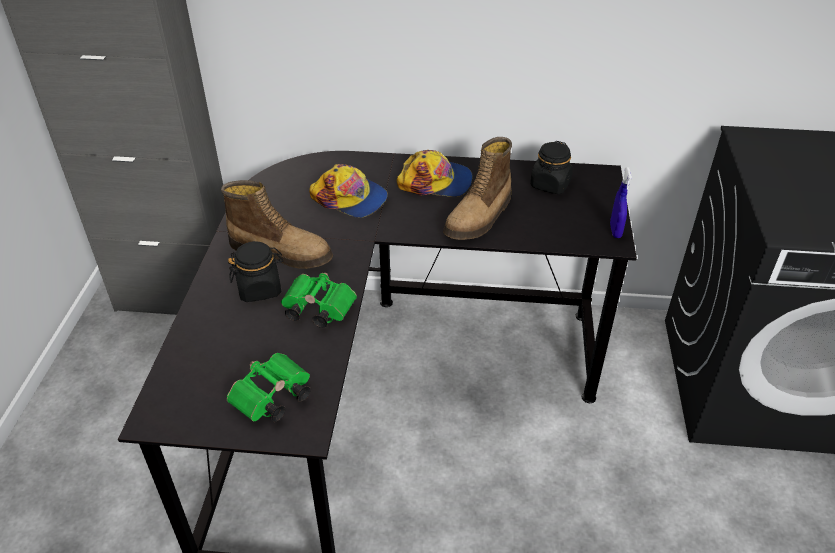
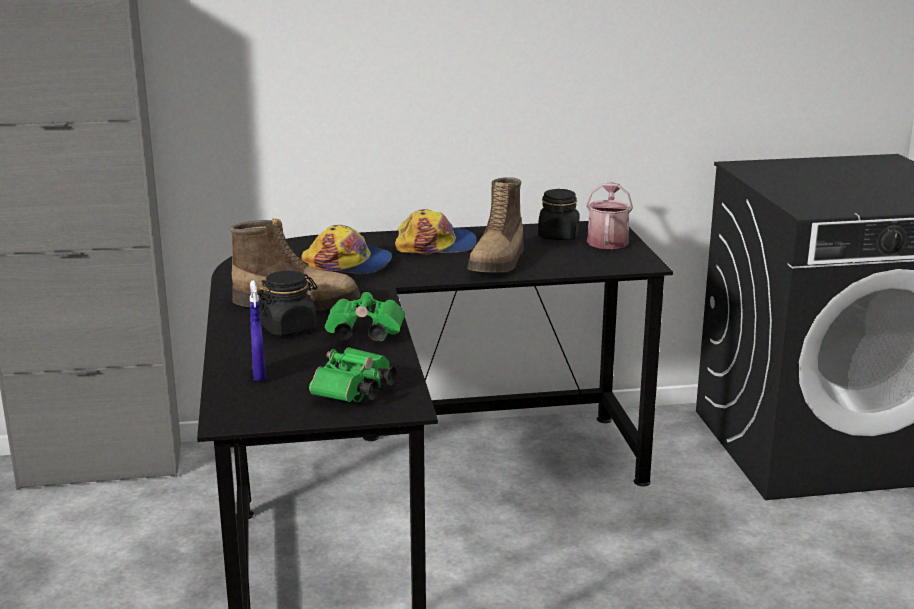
camera: 15 degrees left, 20 degrees down
blue spray bottle [610,167,632,238] -> blue spray bottle moved to [250,280,266,381]
none -> watering can [586,182,633,249]

